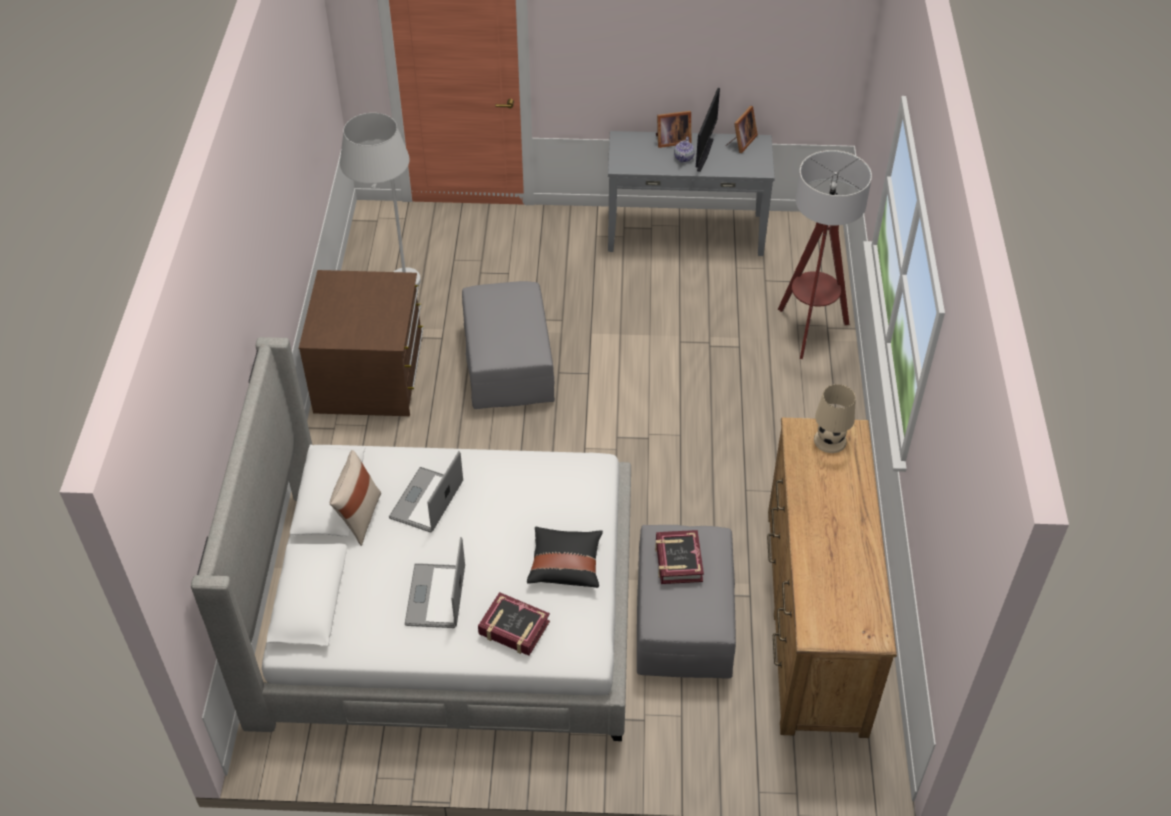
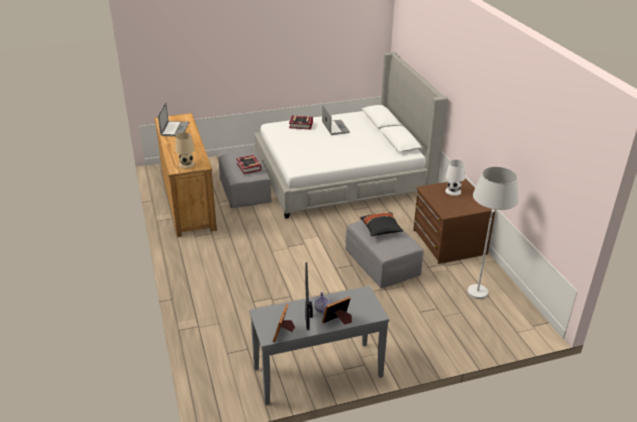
camera: 160 degrees right, 15 degrees down
beige pillow [330,450,381,546] -> none
laptop [389,451,463,533] -> laptop moved to [158,102,189,136]
black pillow [527,527,603,588] -> black pillow moved to [360,212,403,236]
floor lamp [778,150,872,359] -> none
none -> white table lamp [445,160,465,196]

